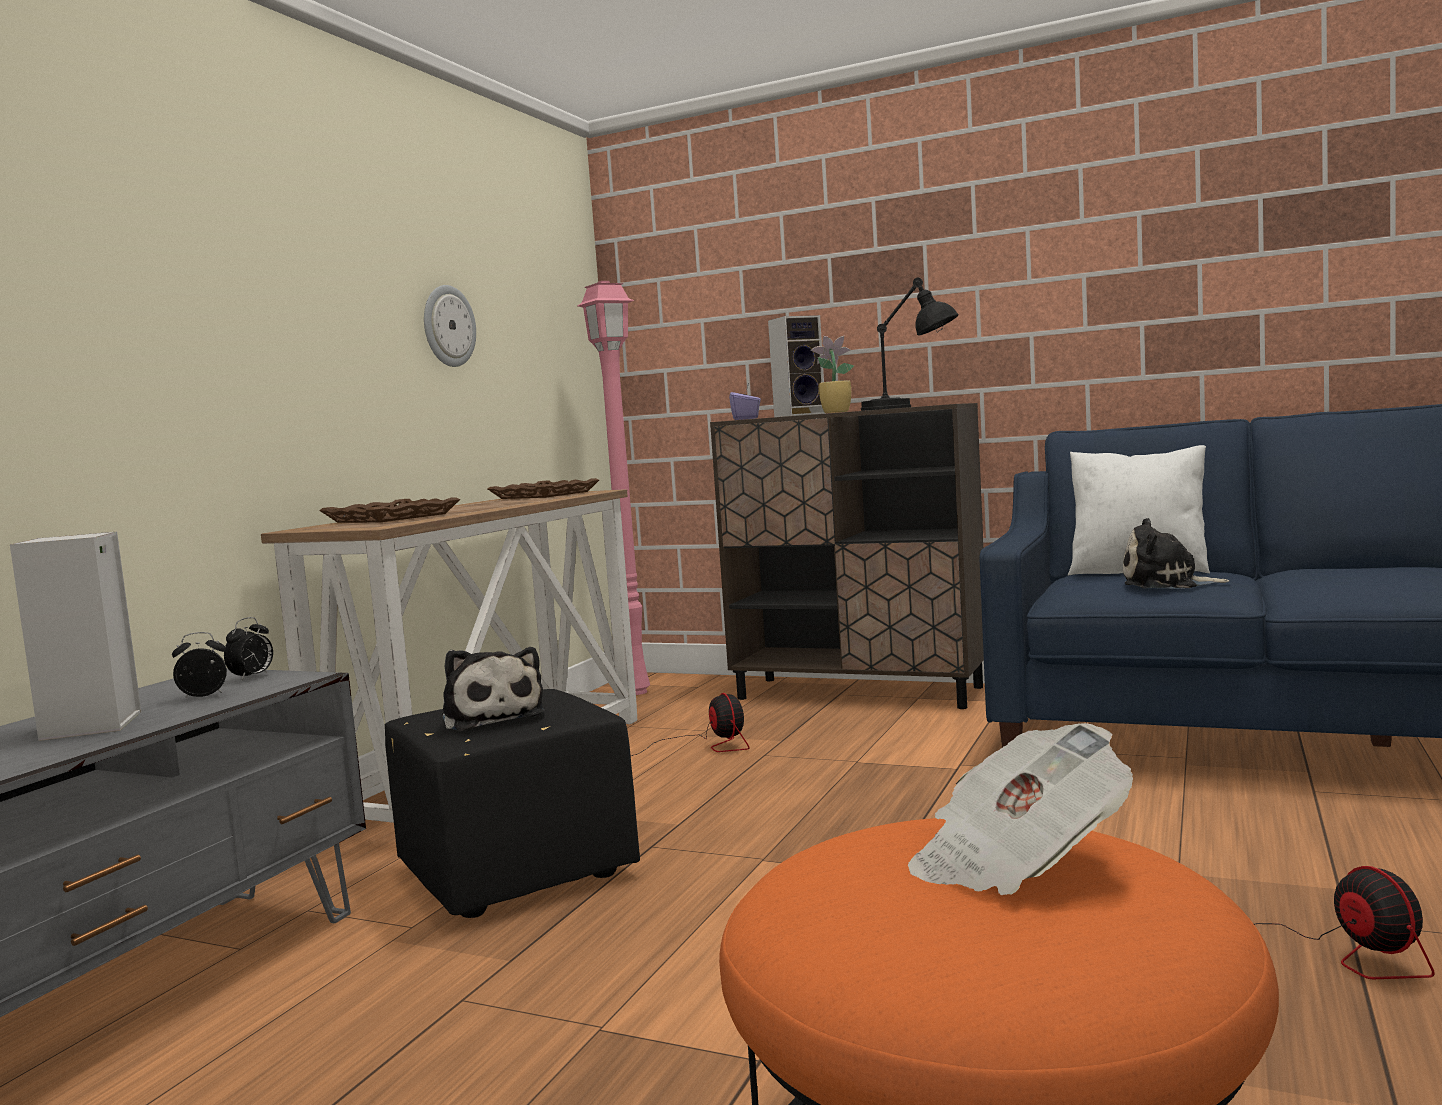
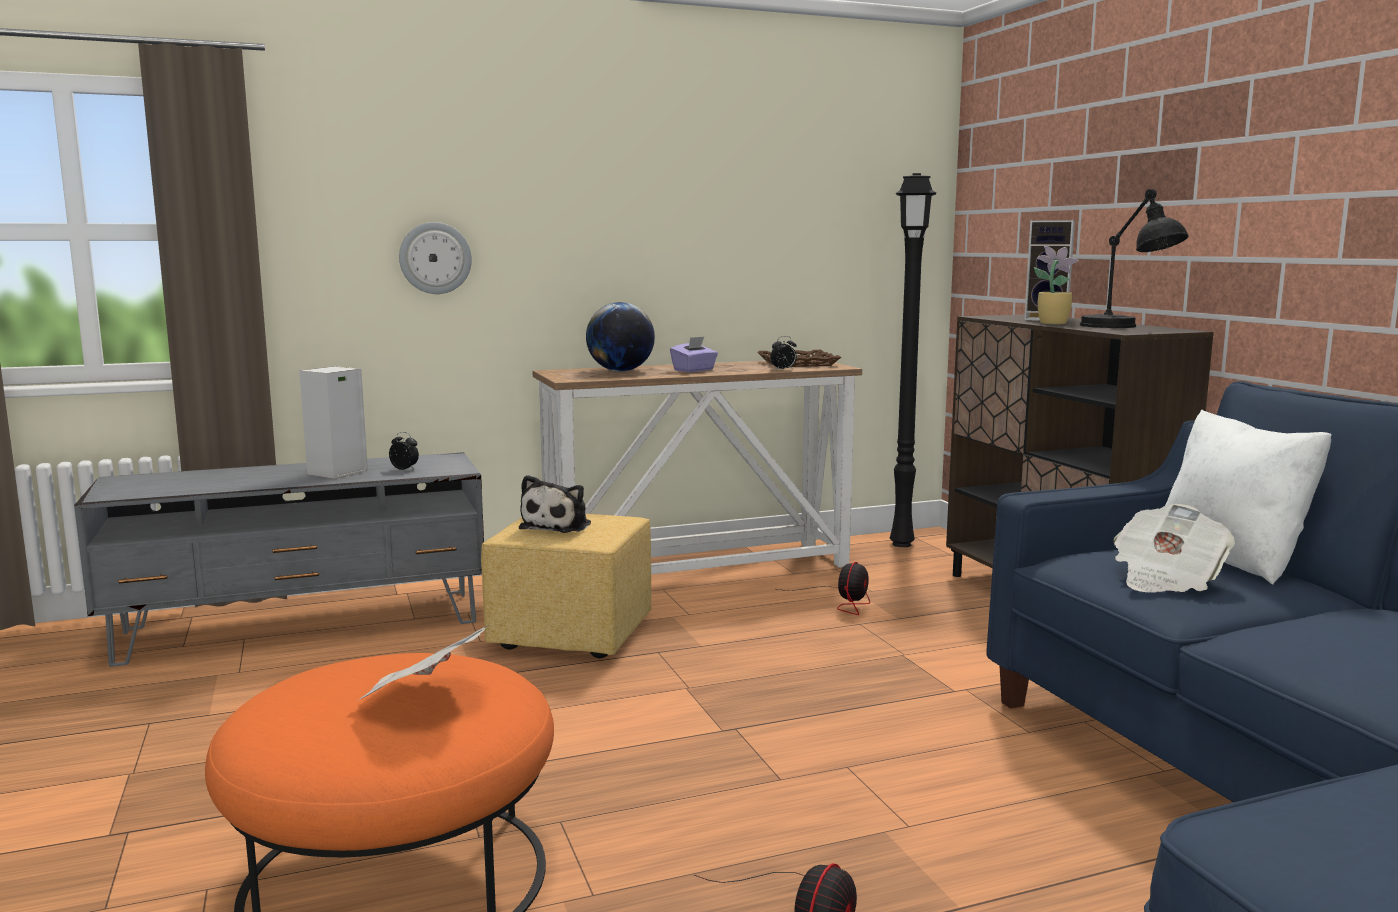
camera: 45 degrees right, 5 degrees up
alarm clock [224,617,273,680] -> alarm clock moved to [770,336,797,371]
brown tray [319,497,460,523] -> globe [586,302,655,371]
black ottoman [385,689,640,918] -> yellow ottoman [481,514,651,658]
wall clock [424,285,476,367] -> wall clock moved to [399,222,472,294]
pink floor lamp [577,281,650,695] -> black floor lamp [890,173,936,547]
purple tissue box [729,382,761,420] -> purple tissue box moved to [670,336,718,372]
plush toy [1123,518,1230,588] -> newspaper [1113,504,1235,593]

